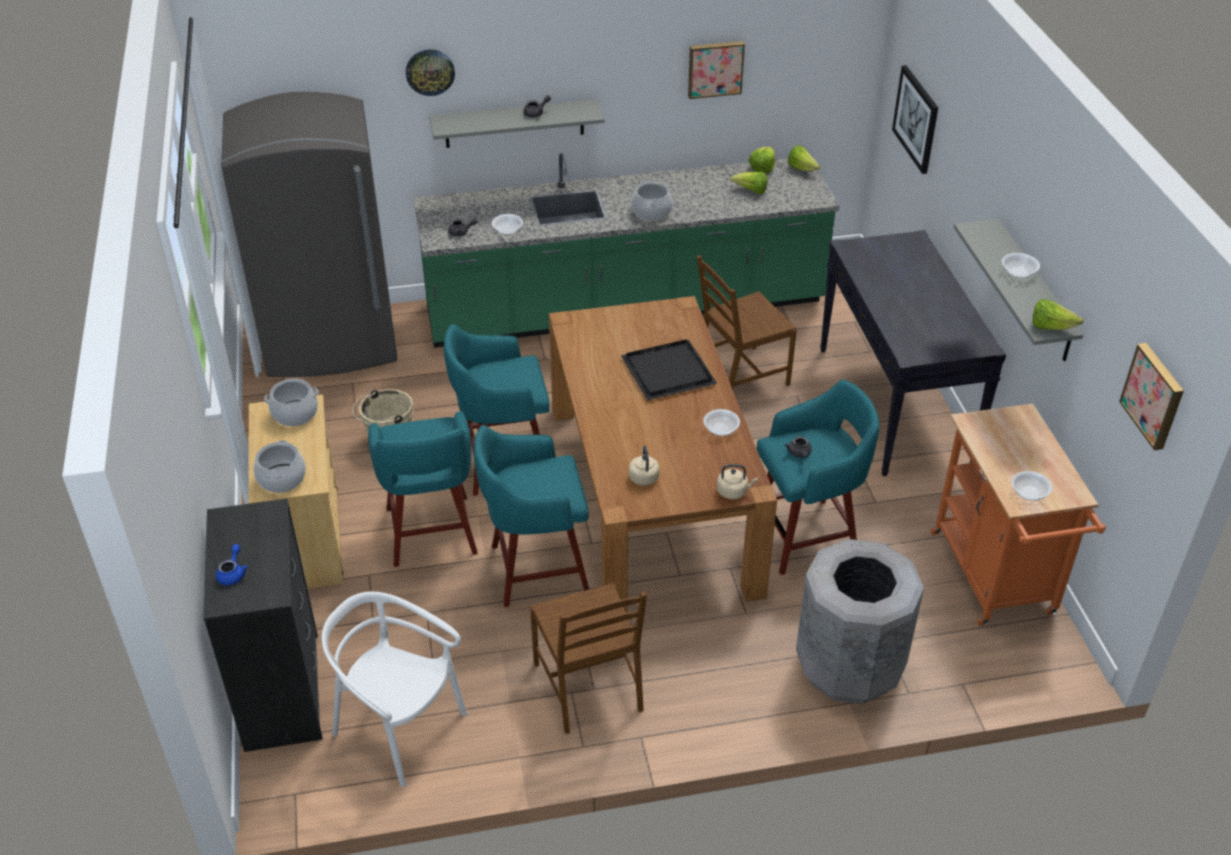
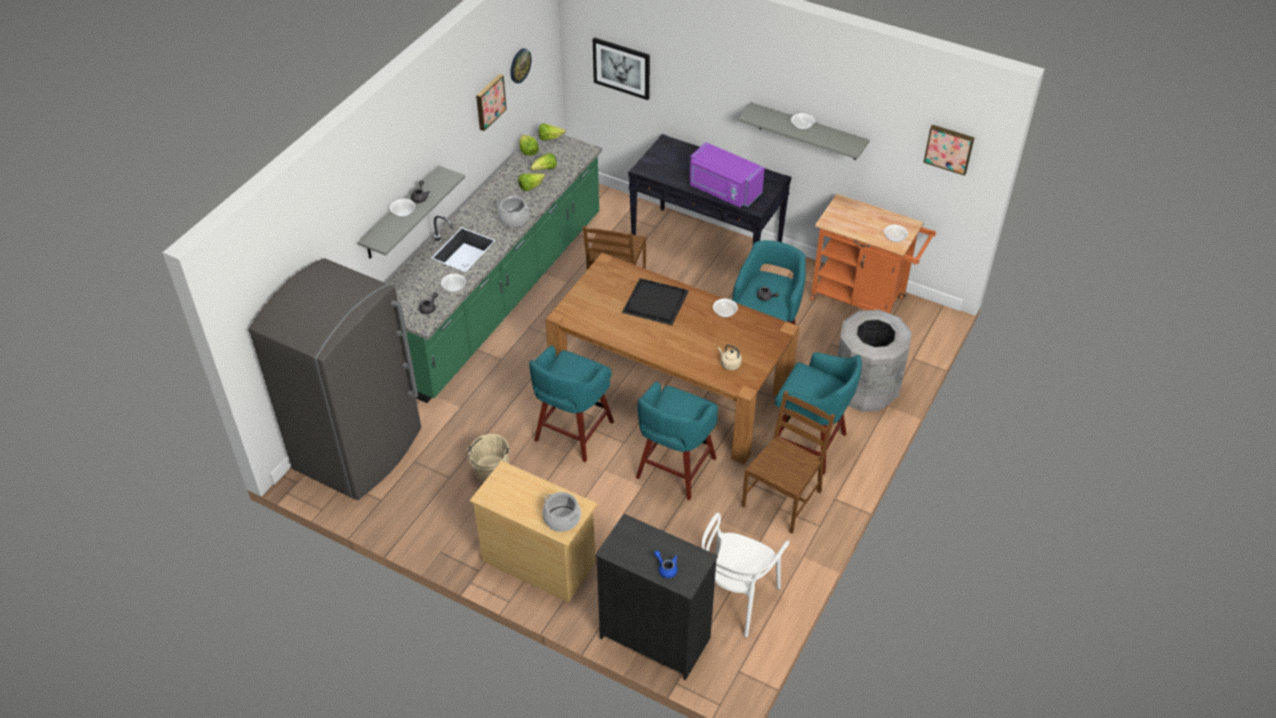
camera: 50 degrees left, 5 degrees up
cooking pot [264,378,319,426] -> none
white chair [322,592,467,787] -> white chair turned 45 degrees counterclockwise [702,513,790,637]
turquoise stool [368,411,478,567] -> turquoise stool moved to [775,352,862,474]
wall clock [406,49,455,96] -> wall clock moved to [510,48,532,84]
brown chair [530,583,647,734] -> brown chair turned 75 degrees counterclockwise [742,390,835,534]
beige kettle [717,464,758,499] -> none
lettuce [1033,299,1084,330] -> lettuce moved to [518,173,545,191]
none -> bowl [389,199,415,217]
none -> purple microwave [690,142,765,208]

